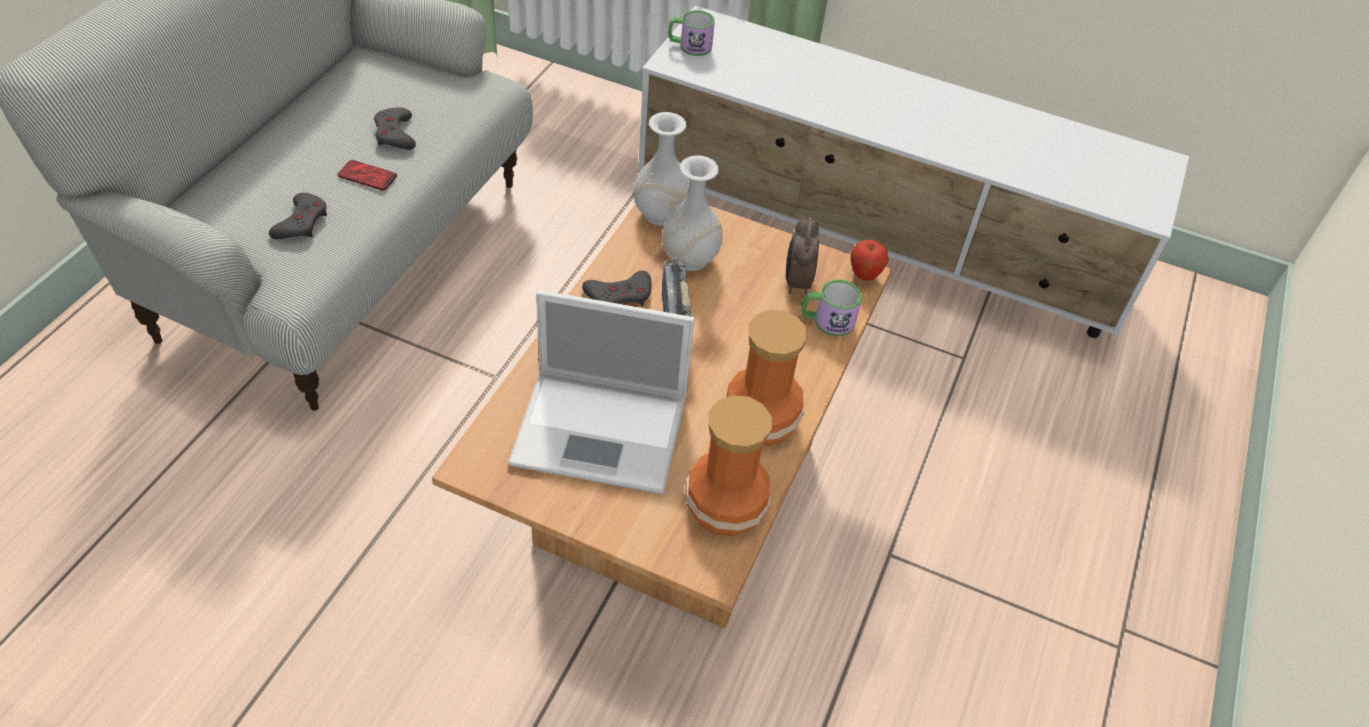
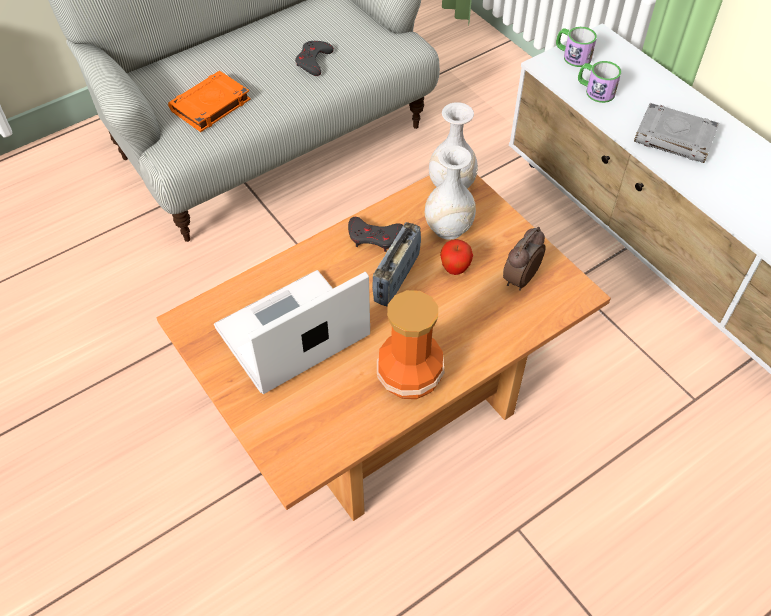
camera: 35 degrees right, 5 degrees up
grey game controller [269,193,327,239] -> orange book [168,71,251,132]
phone [338,160,397,191] -> none
laptop [508,290,694,494] -> laptop turned 105 degrees clockwise [214,270,370,394]
vase [685,395,772,536] -> none
mug [801,280,862,336] -> mug moved to [578,61,621,103]
apple [851,240,889,281] -> apple moved to [440,239,473,275]
none -> grey book [634,103,719,163]

